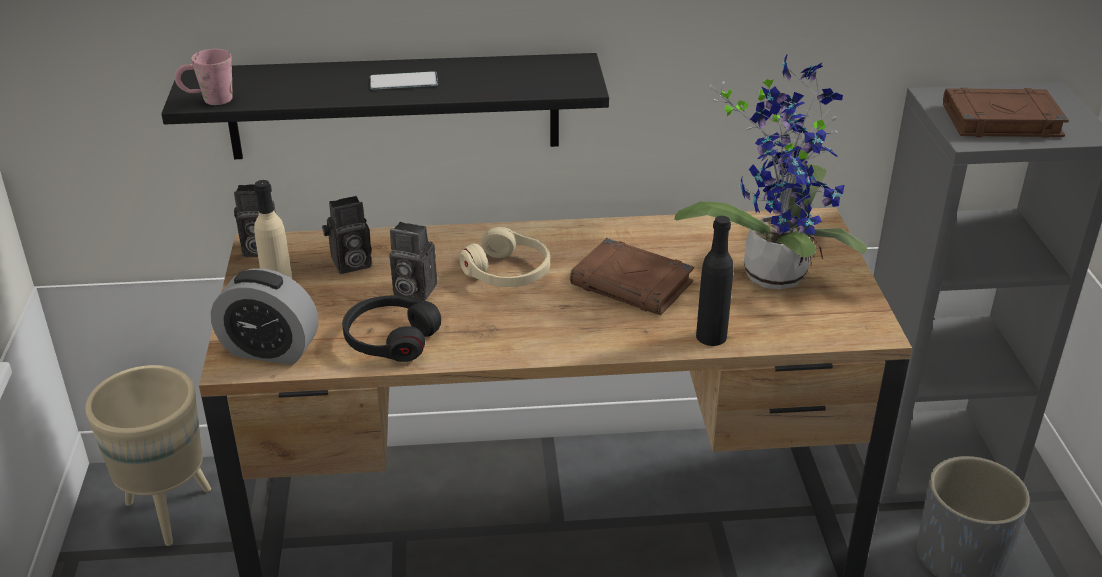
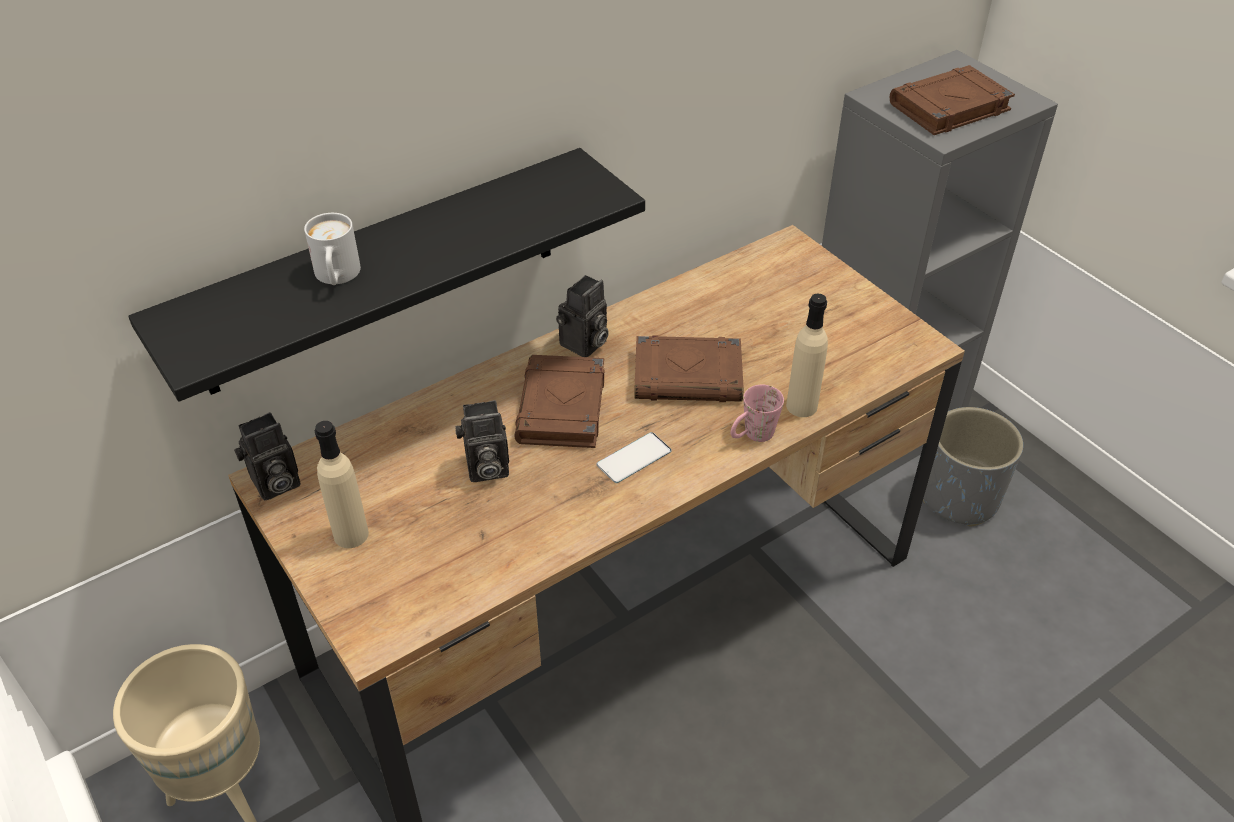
camera: 30 degrees left, 10 degrees up
pink mug [175,49,233,105] -> pink mug moved to [731,385,784,442]
alarm clock [211,268,318,365] -> none
camera [322,196,372,274] -> camera moved to [556,275,609,357]
black headphones [342,296,441,362] -> none
phone [370,71,438,90] -> phone moved to [597,432,672,483]
beige headphones [459,227,550,287] -> brown book [514,355,605,448]
potted plant [674,54,867,290] -> none
black bottle [696,216,734,346] -> beige bottle [786,294,828,417]
none -> white mug [304,213,361,285]

